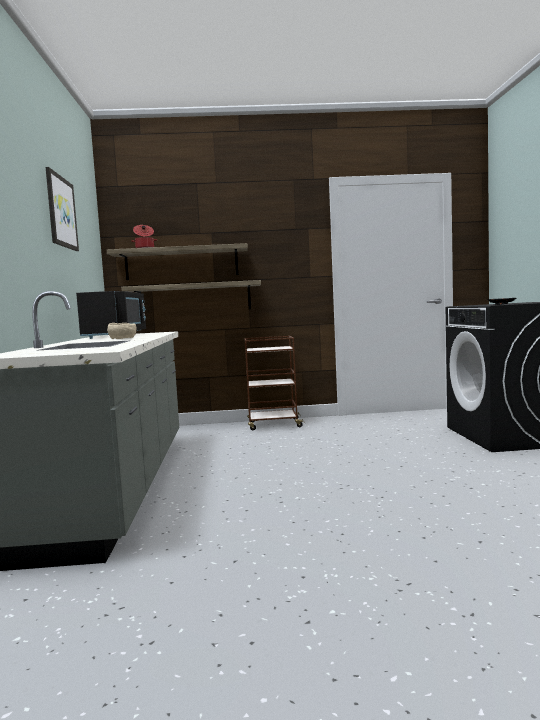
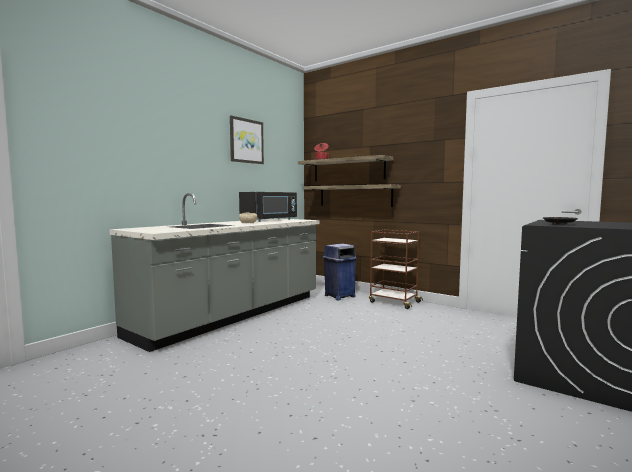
camera: 40 degrees right, 0 degrees up
none -> blue trash can [323,243,357,300]

